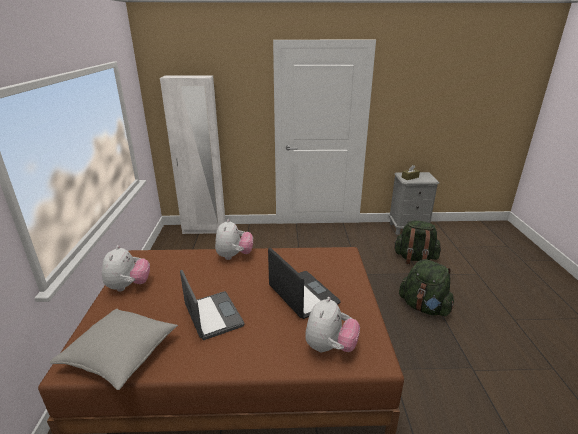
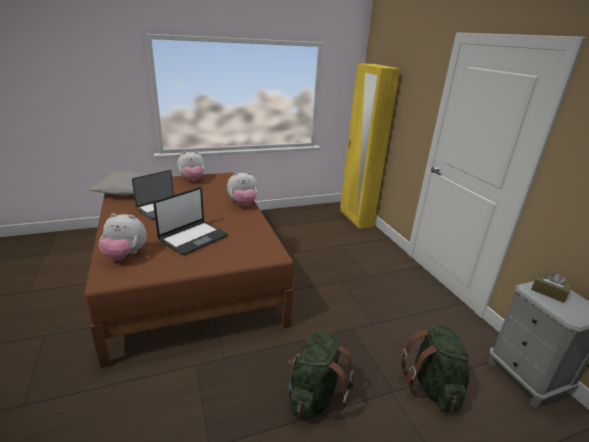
camera: 70 degrees right, 0 degrees up
white wardrobe [160,75,226,234] -> yellow wardrobe [340,63,400,229]

